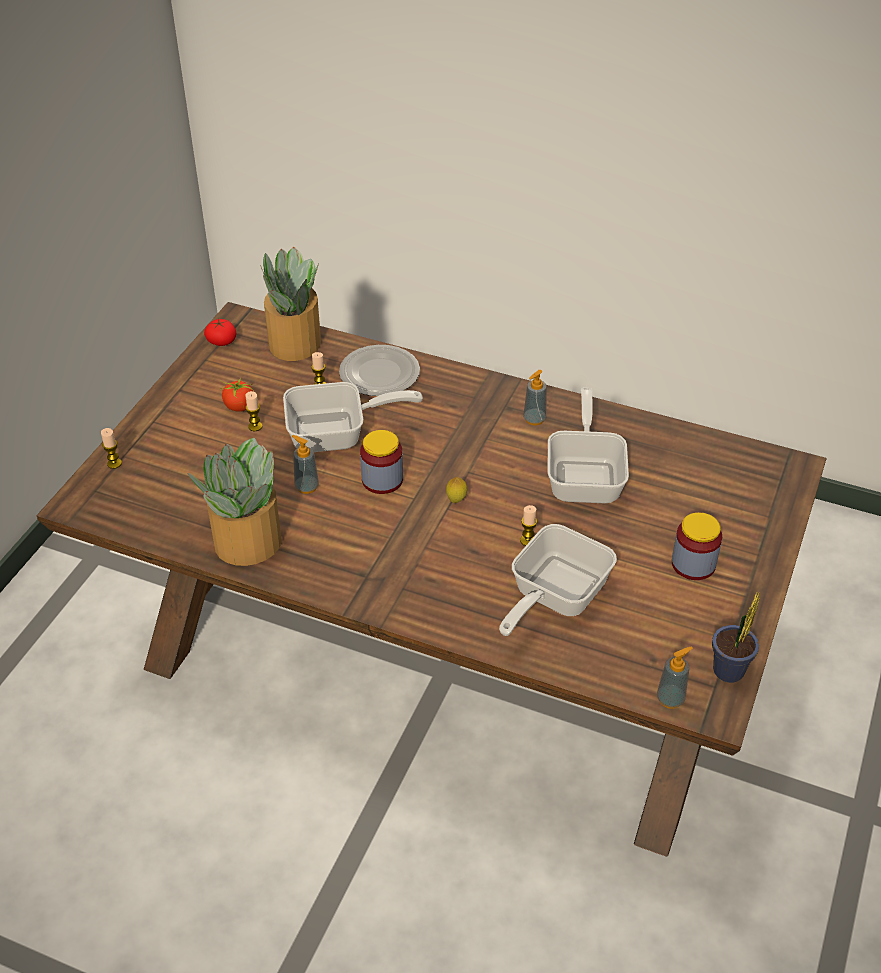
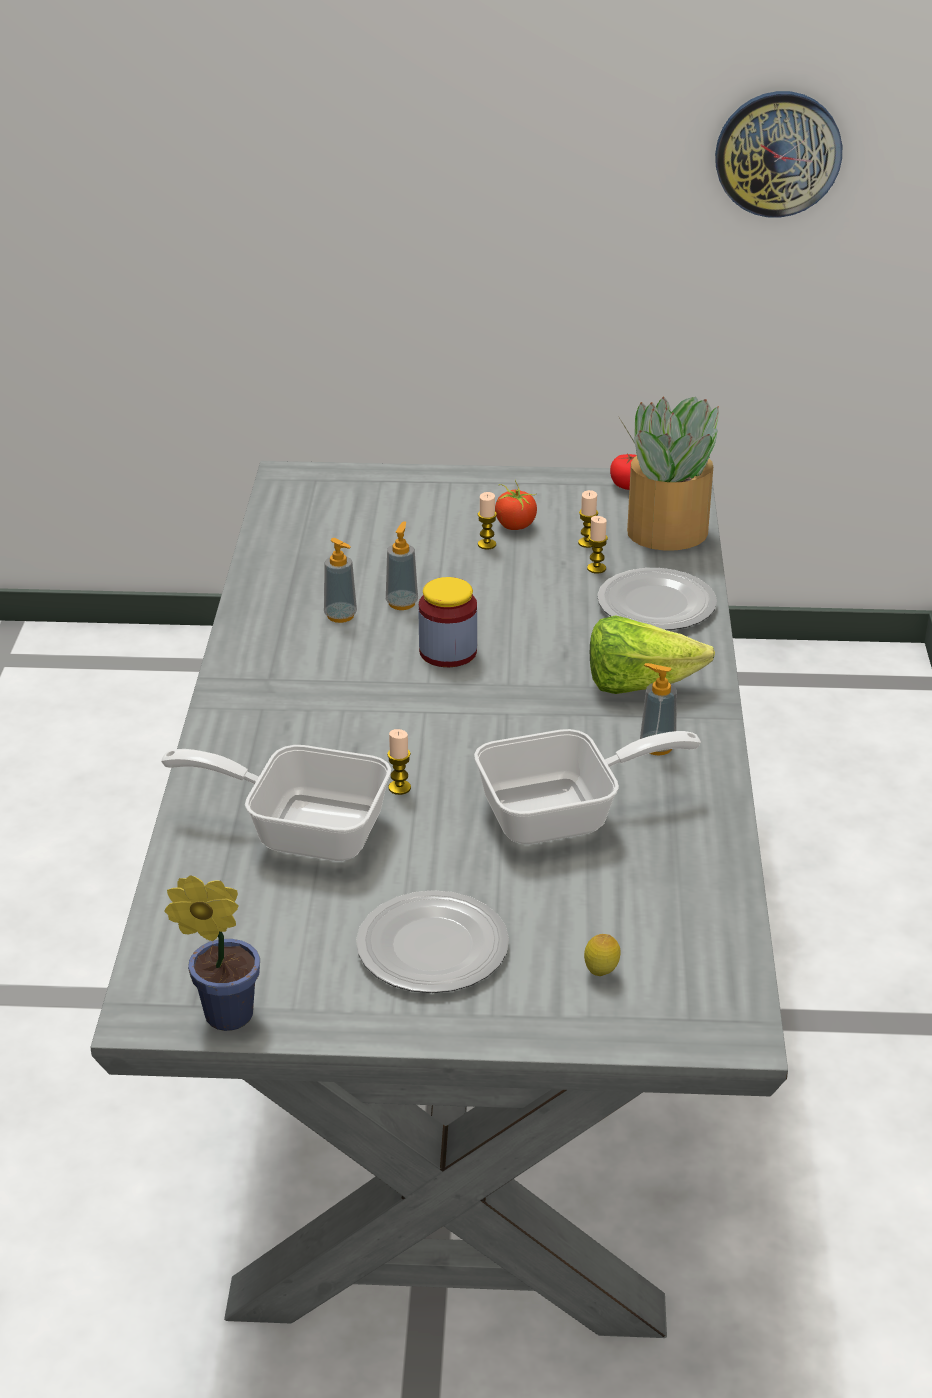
camera: 70 degrees right, 10 degrees down
brown dining table [37,302,827,857] -> grey dining table [90,461,788,1338]
candle [101,428,122,469] -> candle moved to [578,490,598,548]
potted plant [187,438,282,566] -> none
frying pan [283,382,423,452] -> none
lemon [446,477,467,503] -> lemon moved to [584,934,621,976]
soap dispenser [657,647,693,709] -> soap dispenser moved to [324,538,357,623]
jar [672,512,722,580] -> plate [356,890,509,993]
none -> lettuce [590,615,715,694]
none -> wall clock [715,91,842,218]

